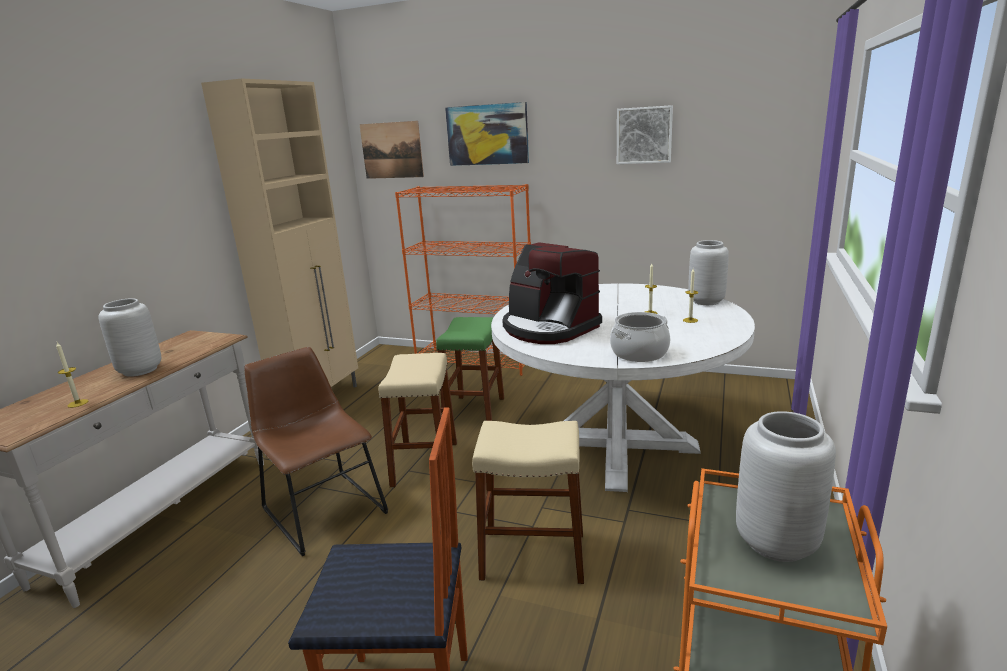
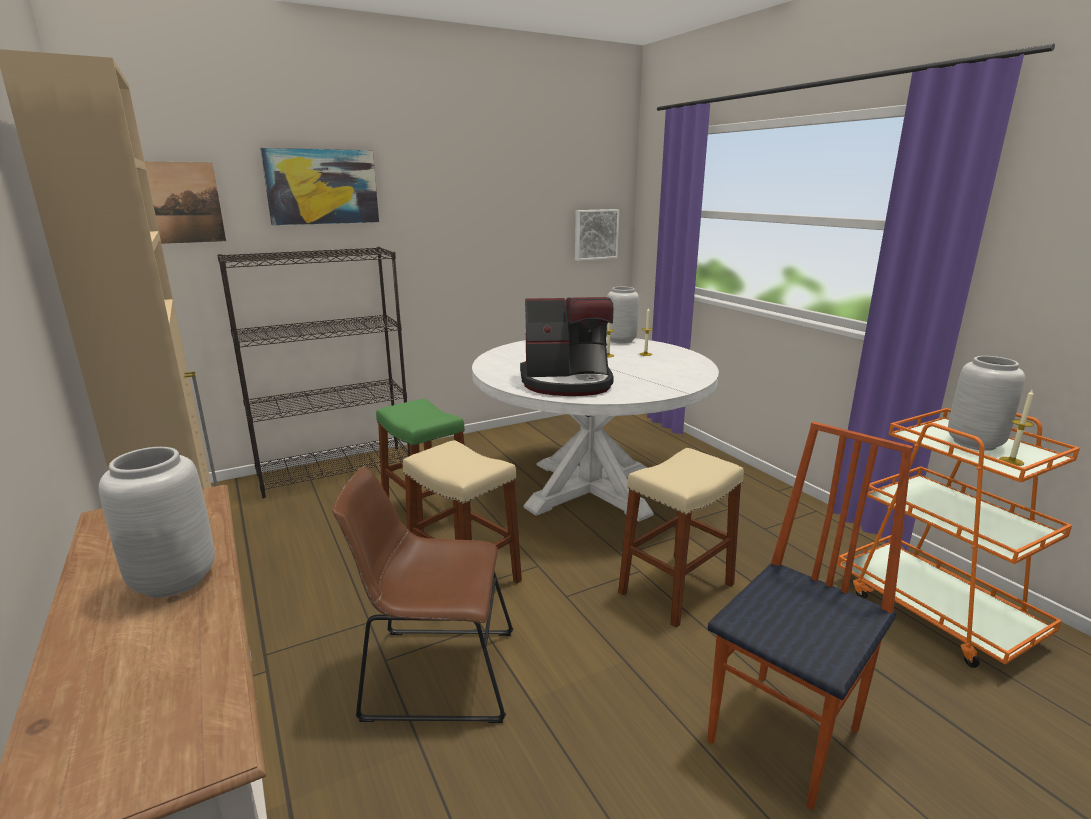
camera: 50 degrees left, 0 degrees up
candle [56,342,88,408] -> candle moved to [999,390,1034,466]
orange bookcase [395,184,531,376] -> black bookcase [217,247,410,498]
cooking pot [610,312,670,362] -> none
picture [617,105,673,164] -> picture moved to [575,209,619,261]

